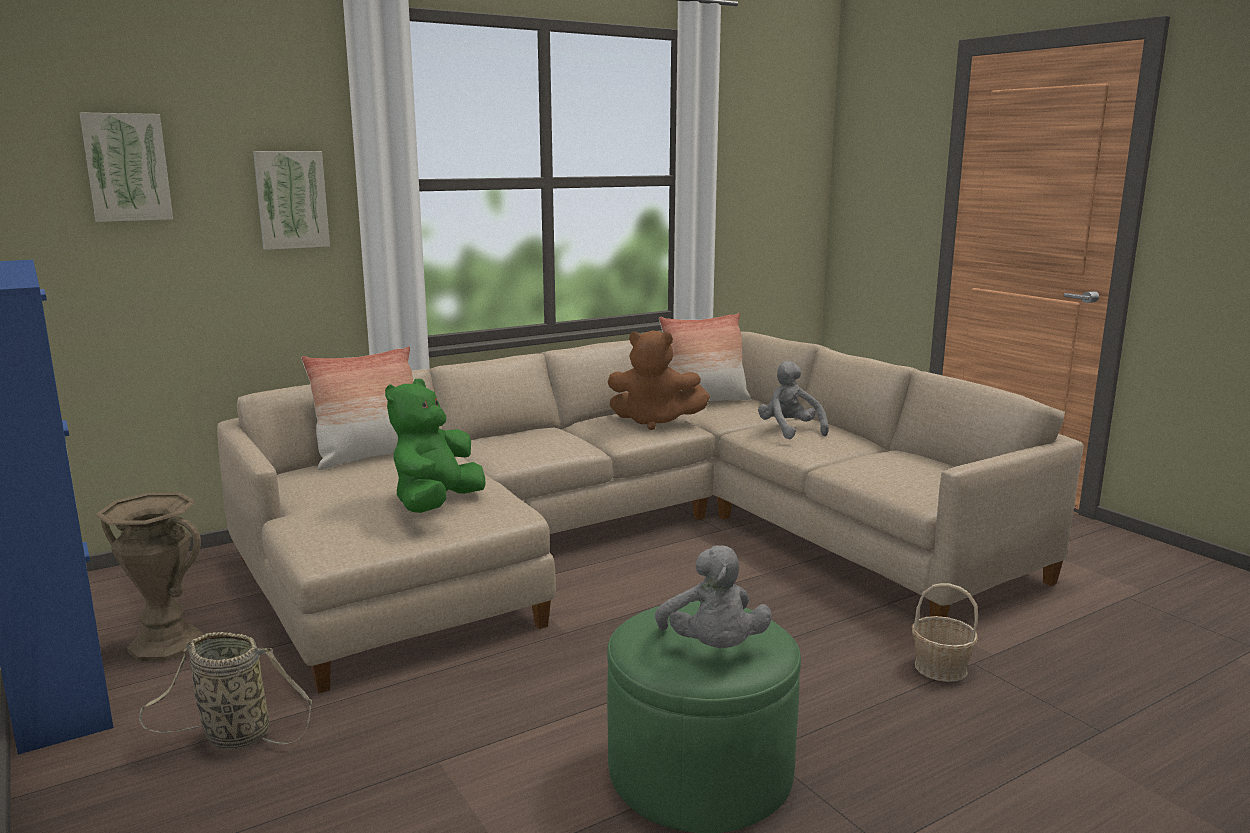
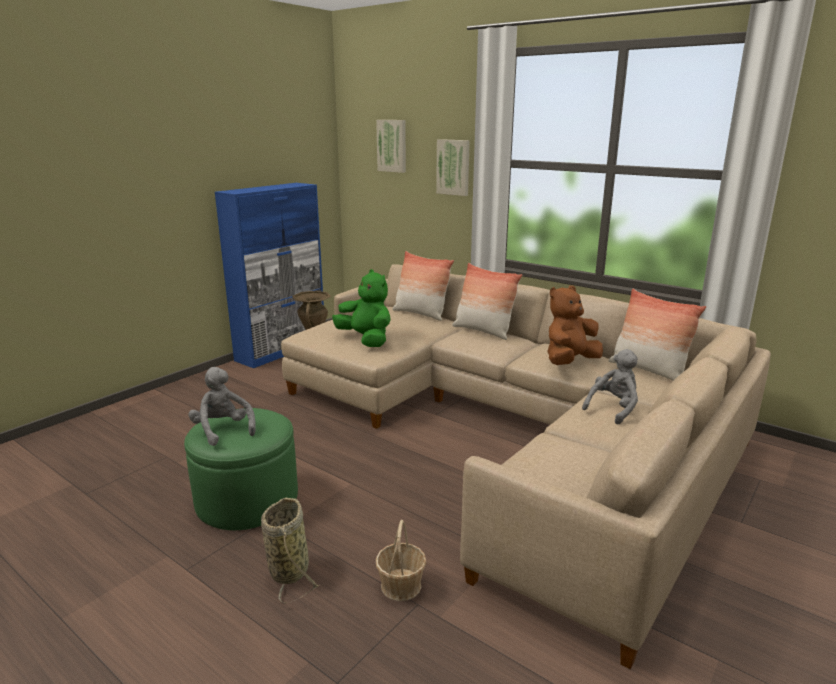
camera: 70 degrees right, 5 degrees up
basket [139,632,312,749] -> basket moved to [261,498,319,604]
green plush toy [385,379,486,513] -> green plush toy turned 45 degrees clockwise [332,269,391,347]
brown plush toy [608,330,710,430] -> brown plush toy turned 60 degrees clockwise [547,285,603,365]
grey plush toy [655,545,772,648] -> grey plush toy turned 90 degrees clockwise [188,367,256,446]
none -> pillow [452,263,522,340]

